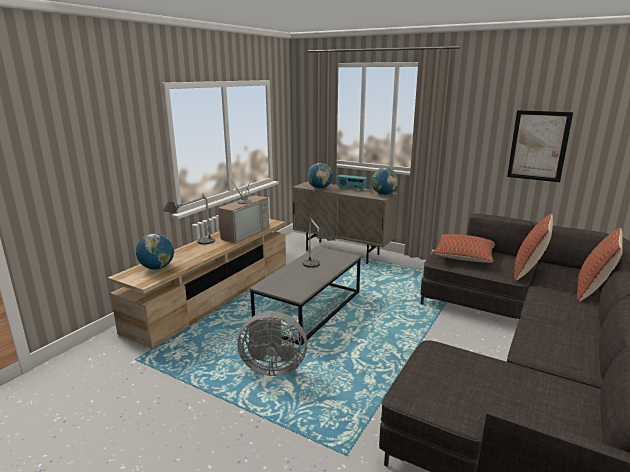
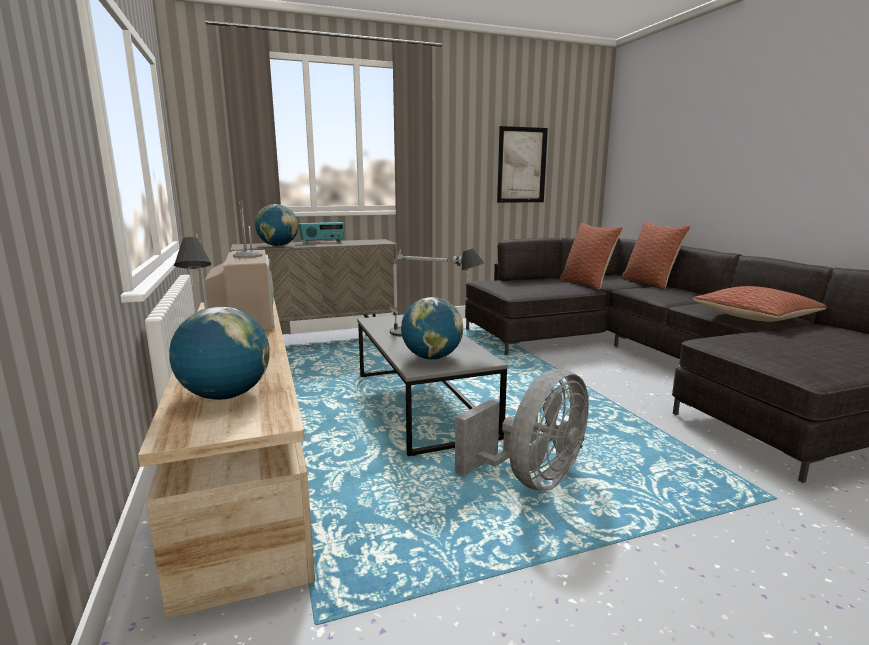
camera: 50 degrees left, 5 degrees down
globe [372,168,399,195] -> globe moved to [401,297,463,360]
pillow [434,234,495,263] -> pillow moved to [692,286,827,322]

